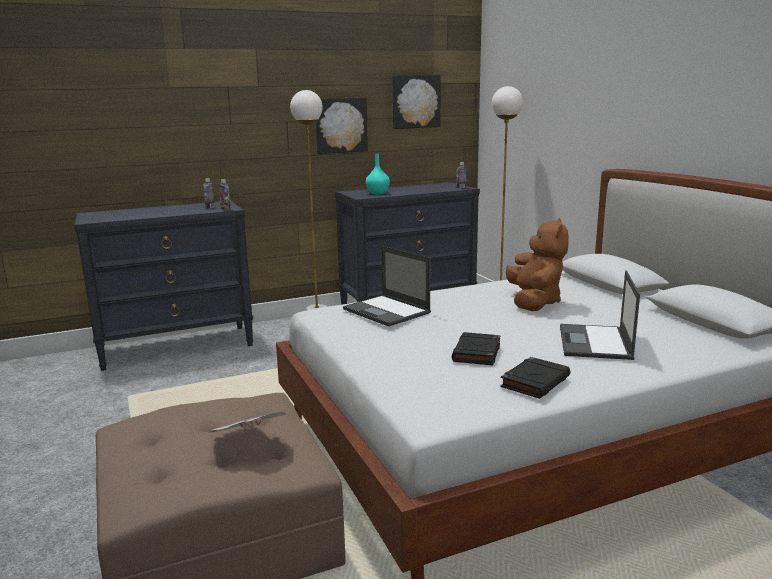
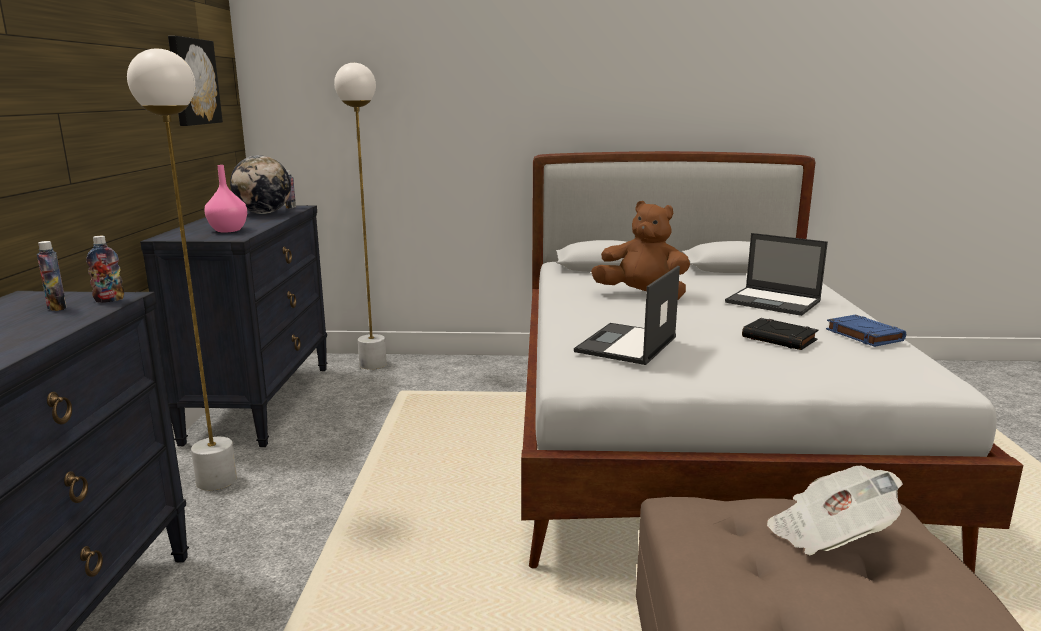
camera: 65 degrees left, 0 degrees up
picture [316,97,368,154] -> none
laptop [343,246,431,327] -> laptop turned 135 degrees clockwise [574,266,680,365]
turquoise vase [366,154,390,194] -> pink vase [204,165,247,232]
black book [500,357,570,399] -> blue book [826,315,906,347]
none -> globe [230,155,291,214]

